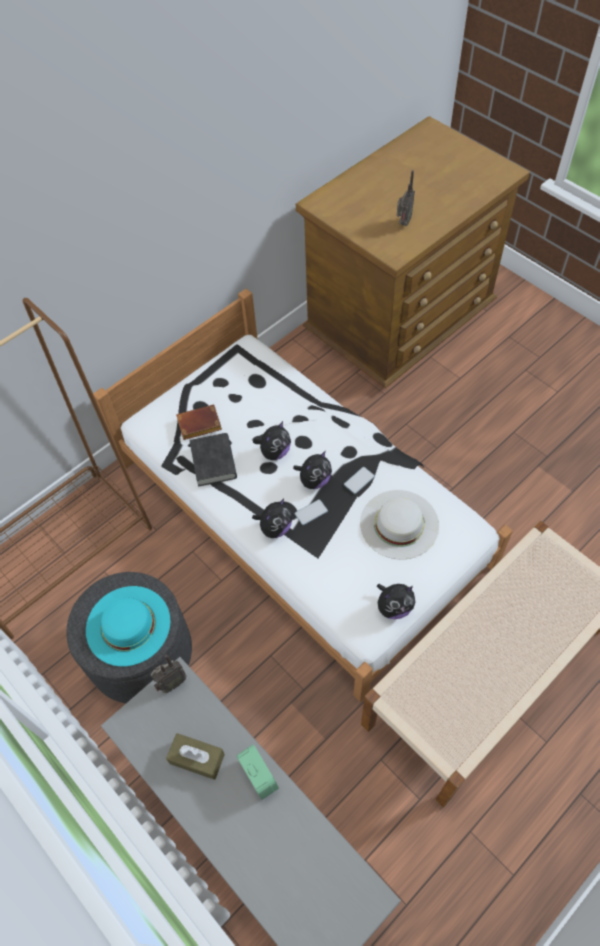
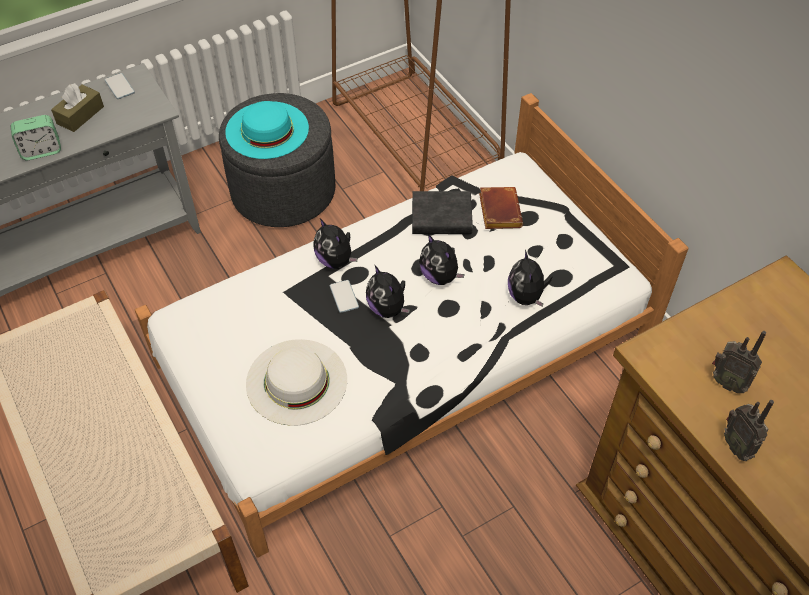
camera: 100 degrees right, 5 degrees down
radio [150,654,187,693] -> radio moved to [724,400,774,461]
phone [344,467,375,494] -> phone moved to [105,73,135,99]
plush toy [377,584,415,619] -> plush toy moved to [508,250,553,307]

